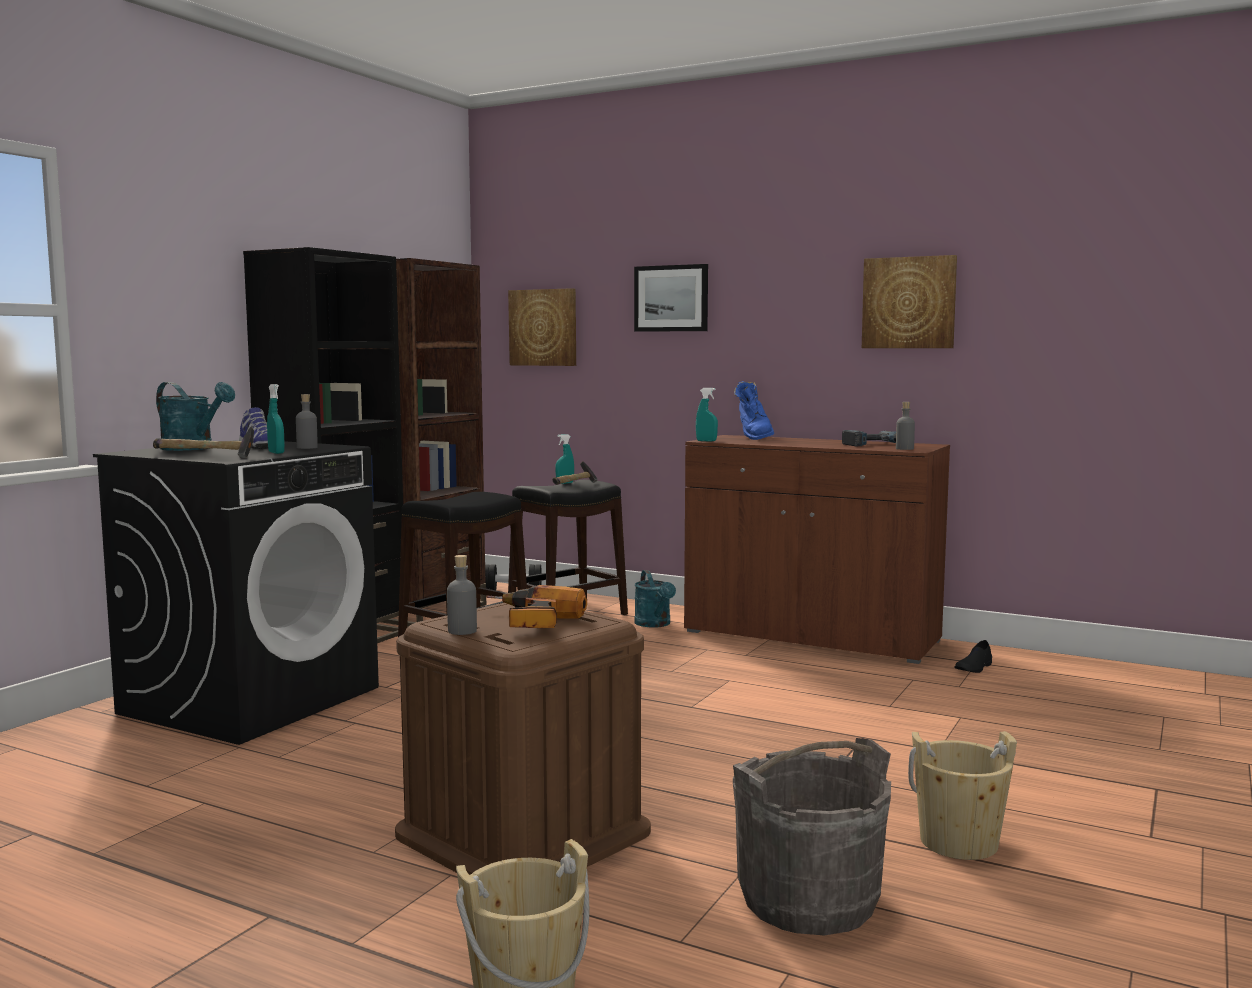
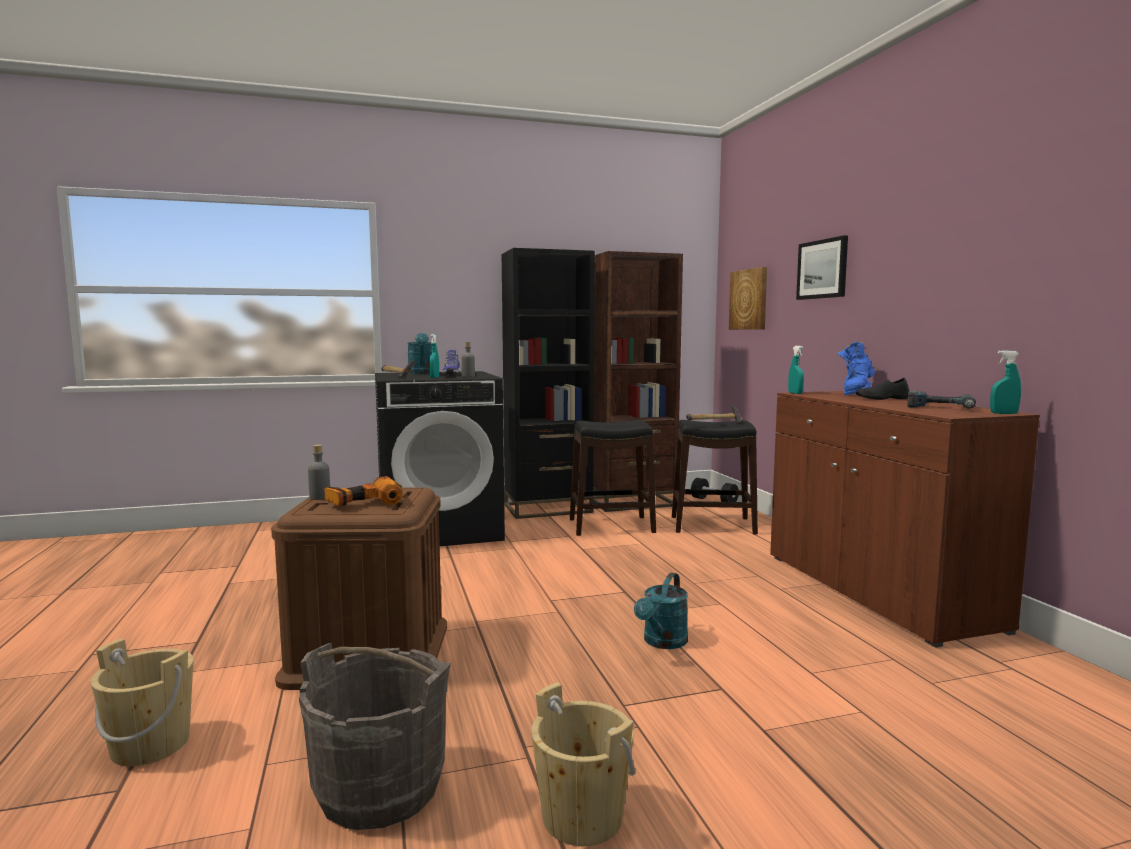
camera: 45 degrees right, 0 degrees up
turquoise spray bottle [555,434,574,484] -> turquoise spray bottle moved to [990,350,1021,414]
turquoise watering can [634,570,676,628] -> turquoise watering can moved to [634,573,688,649]
picture [862,255,957,348] -> none
grey bottle [896,402,915,450] -> none
black shoe [954,640,992,673] -> black shoe moved to [856,378,909,400]

